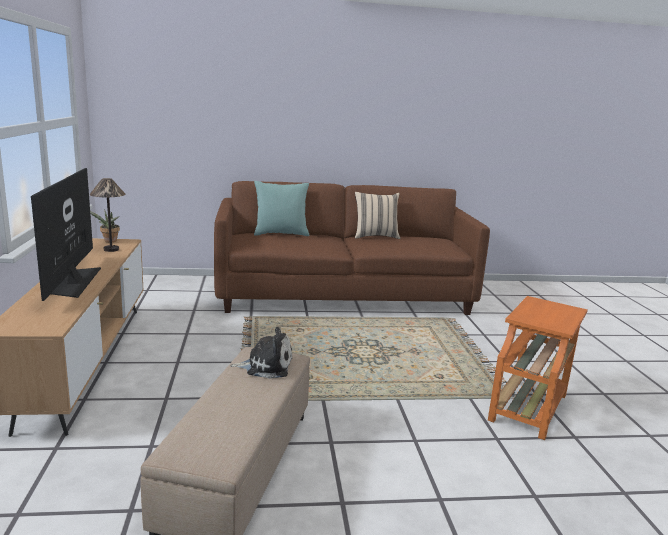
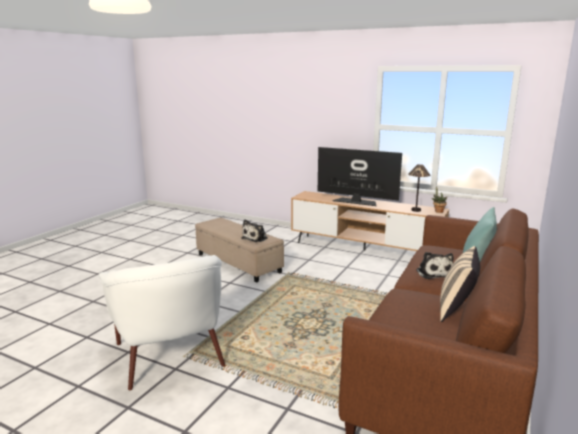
camera: 125 degrees right, 0 degrees up
orange side table [488,296,588,440] -> white armchair [98,255,225,390]
none -> plush toy [416,252,454,279]

